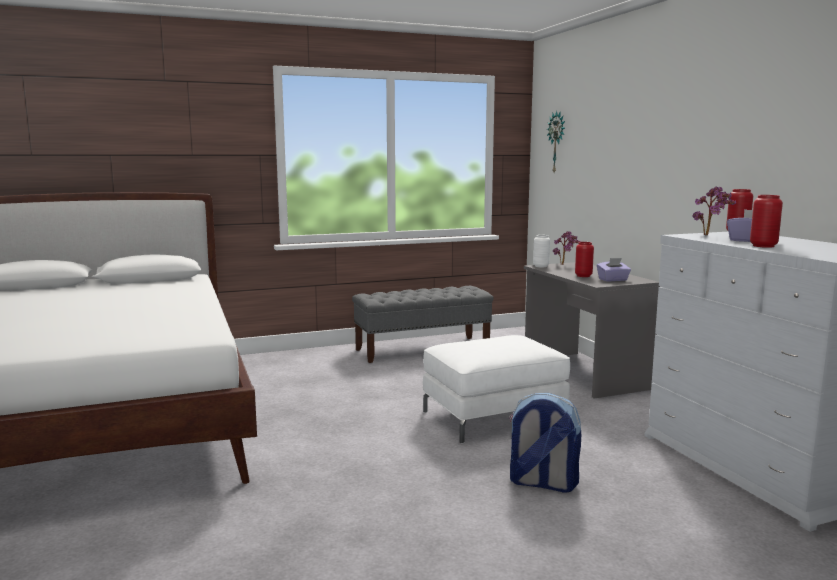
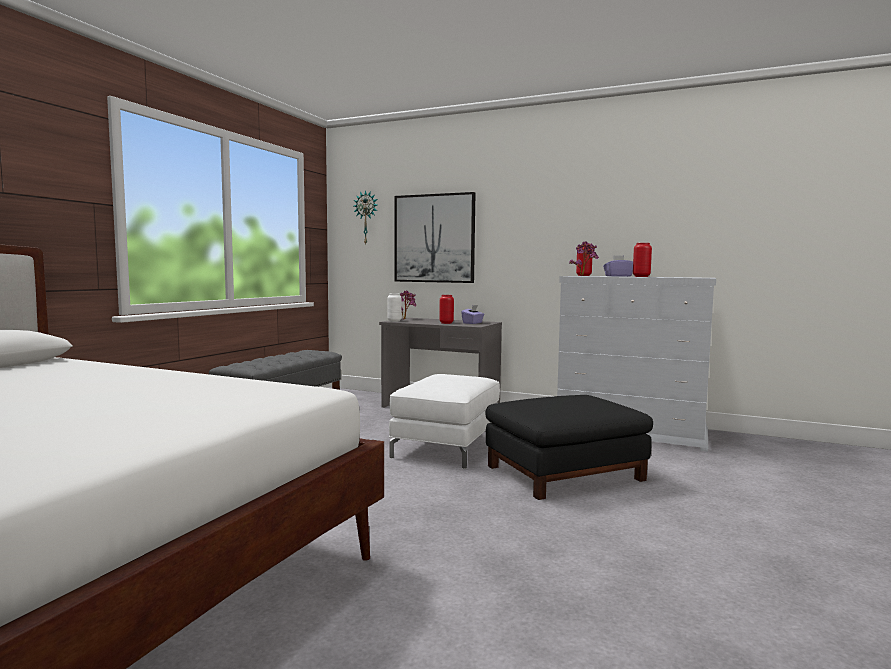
camera: 45 degrees left, 5 degrees down
backpack [509,393,581,493] -> black ottoman [485,395,653,500]
none -> picture [394,192,475,283]

